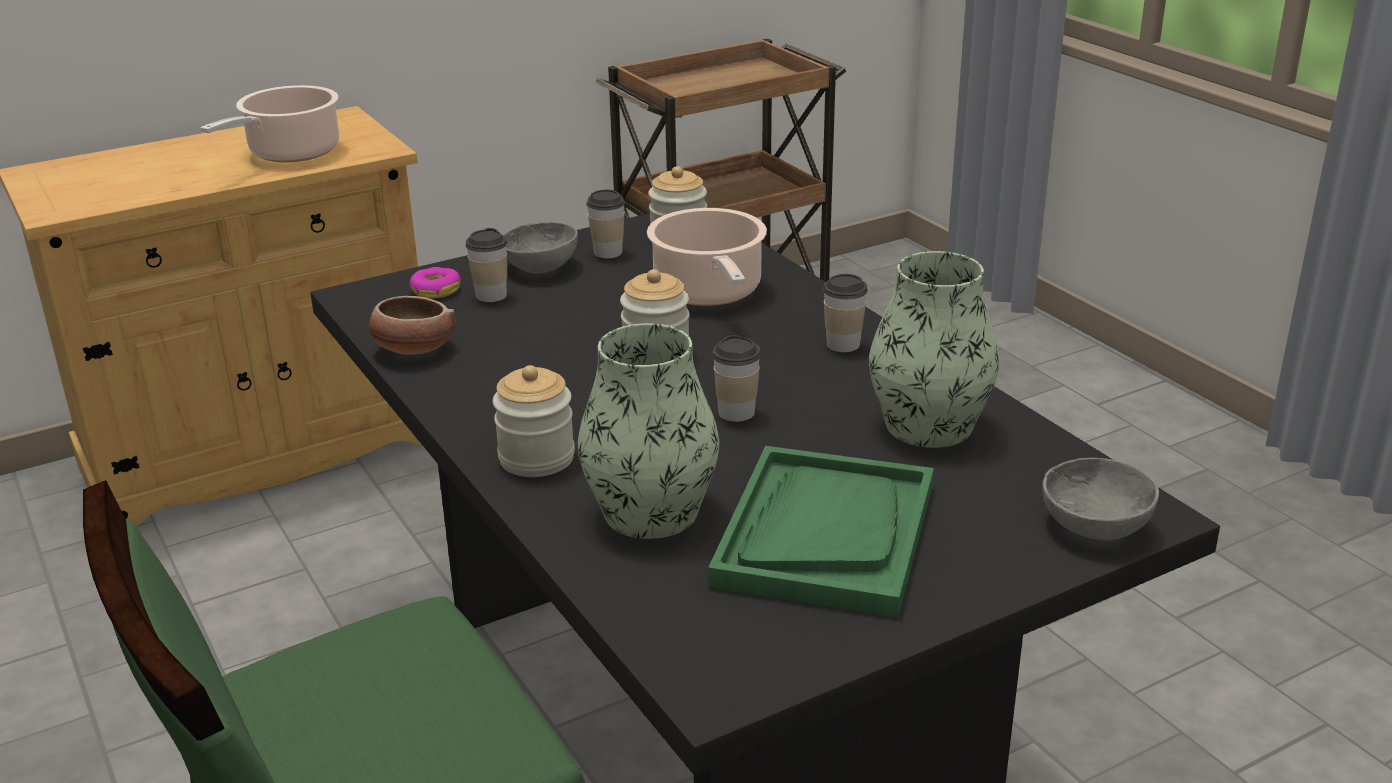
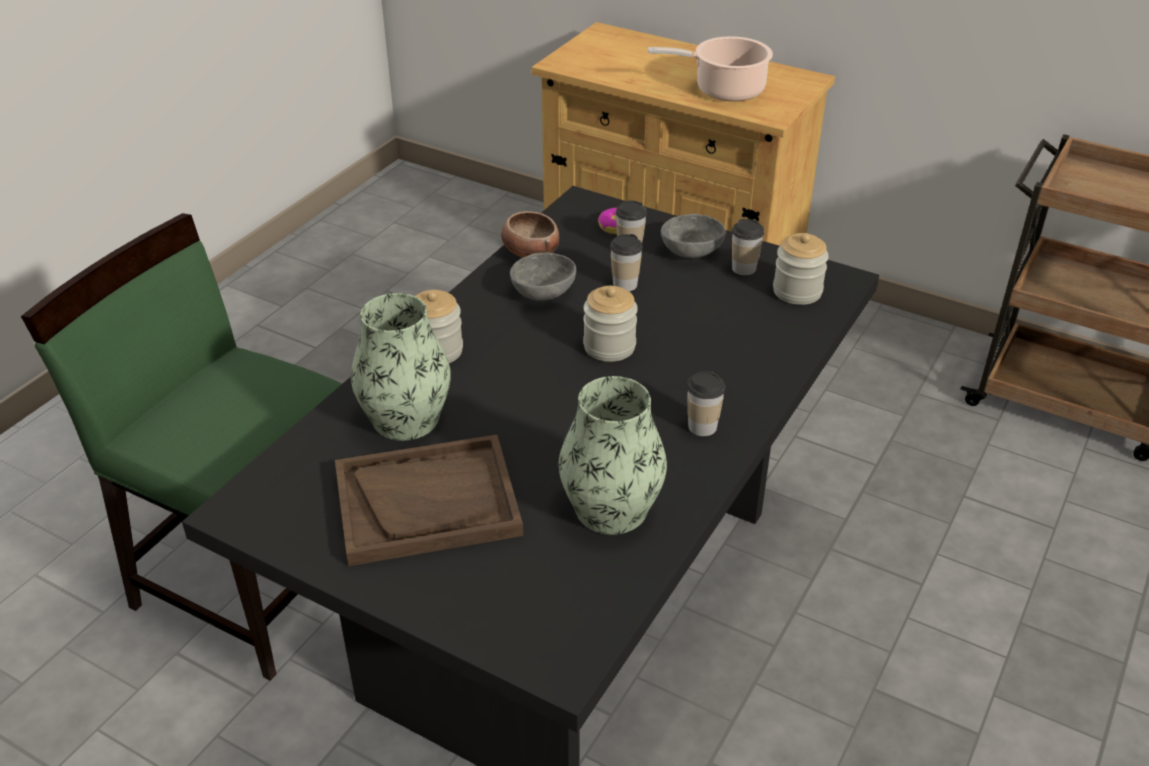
camera: 60 degrees right, 10 degrees up
cooking pot [647,208,767,306] -> none
green tray [708,446,934,617] -> brown tray [335,435,523,566]
cup [712,335,761,422] -> cup moved to [610,234,643,291]
grey bowl [1042,458,1159,541] -> grey bowl moved to [510,253,576,301]

